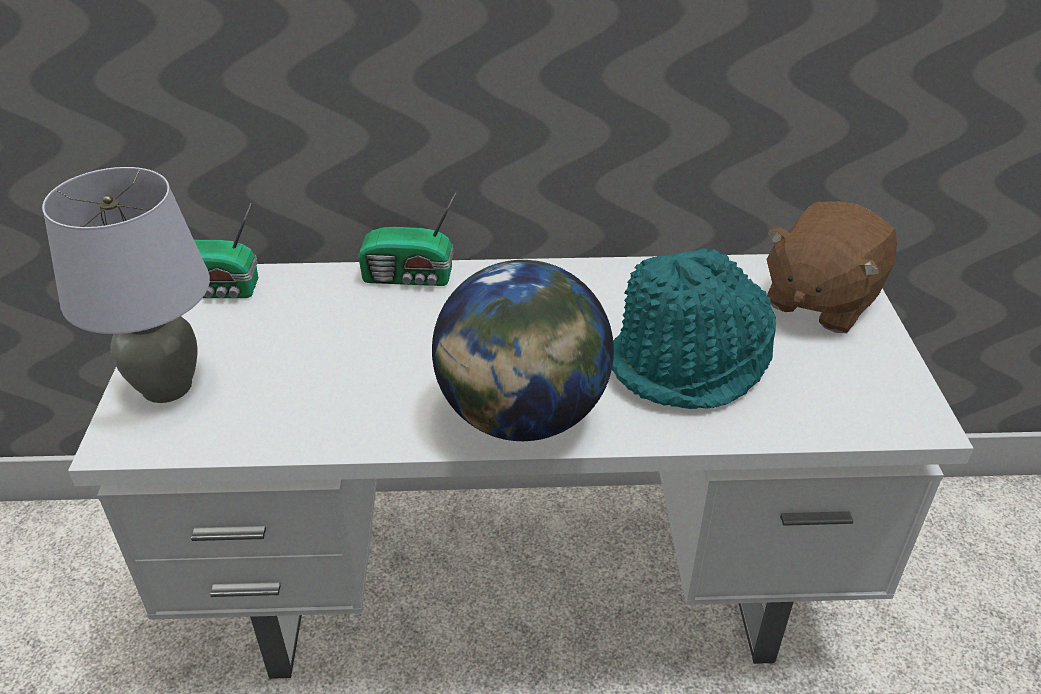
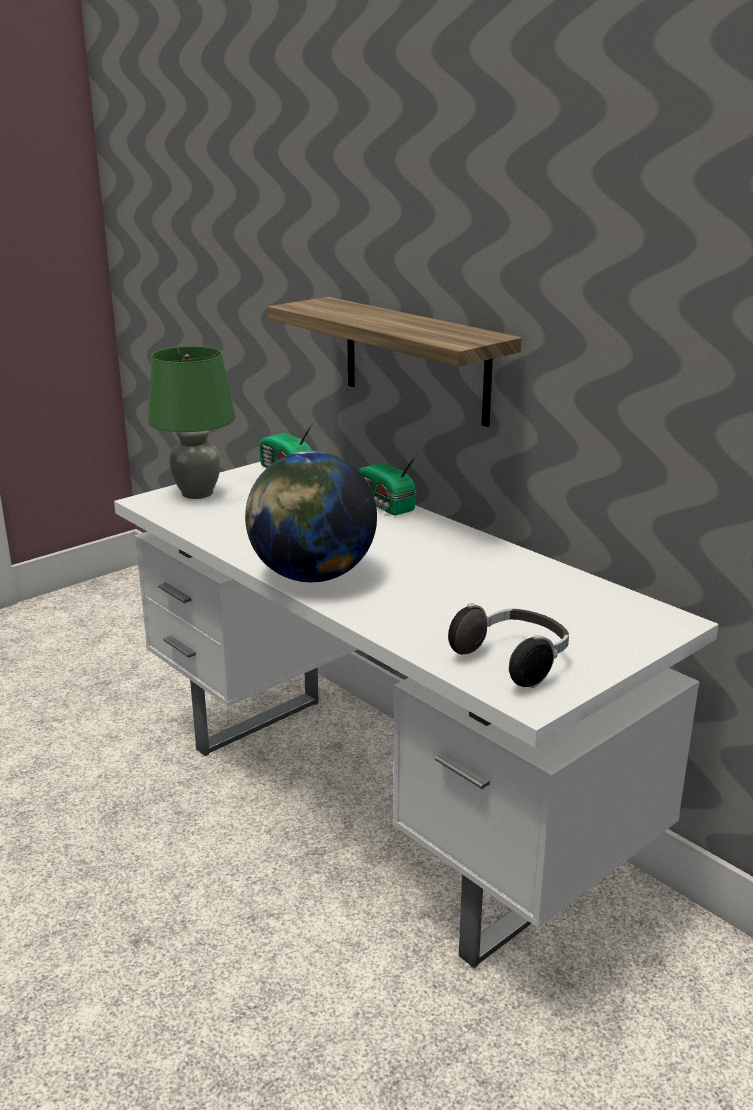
camera: 50 degrees right, 15 degrees down
grey table lamp [42,167,210,403] -> green table lamp [147,346,236,499]
turquoise hat [612,248,776,409] -> none
brown plush toy [766,201,897,333] -> none
none -> shelf [268,297,522,427]
none -> headphones [448,604,569,688]

